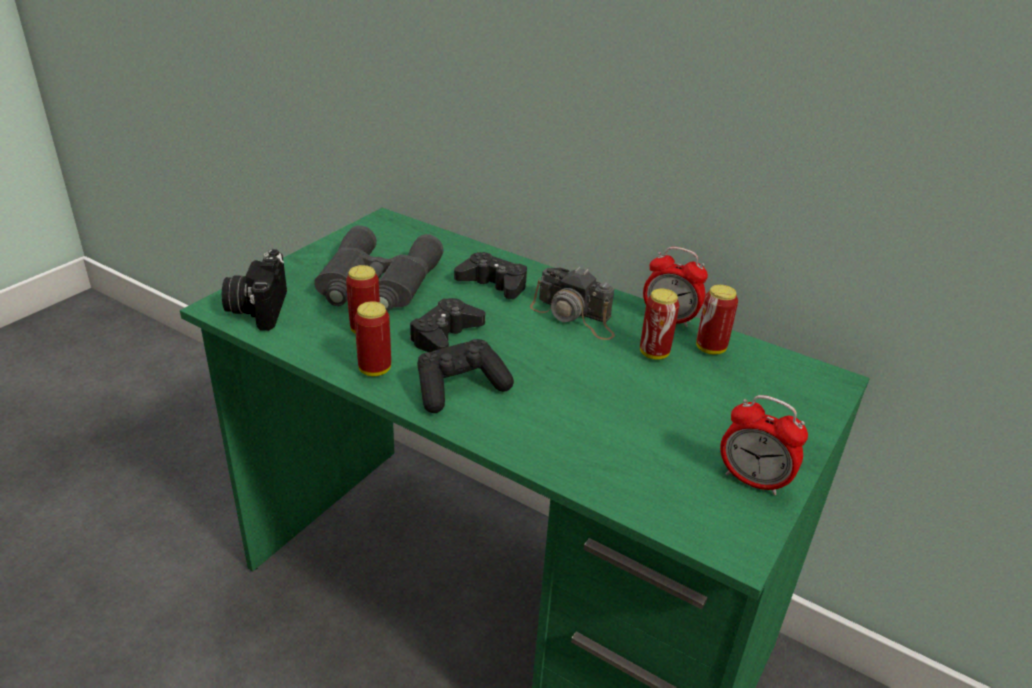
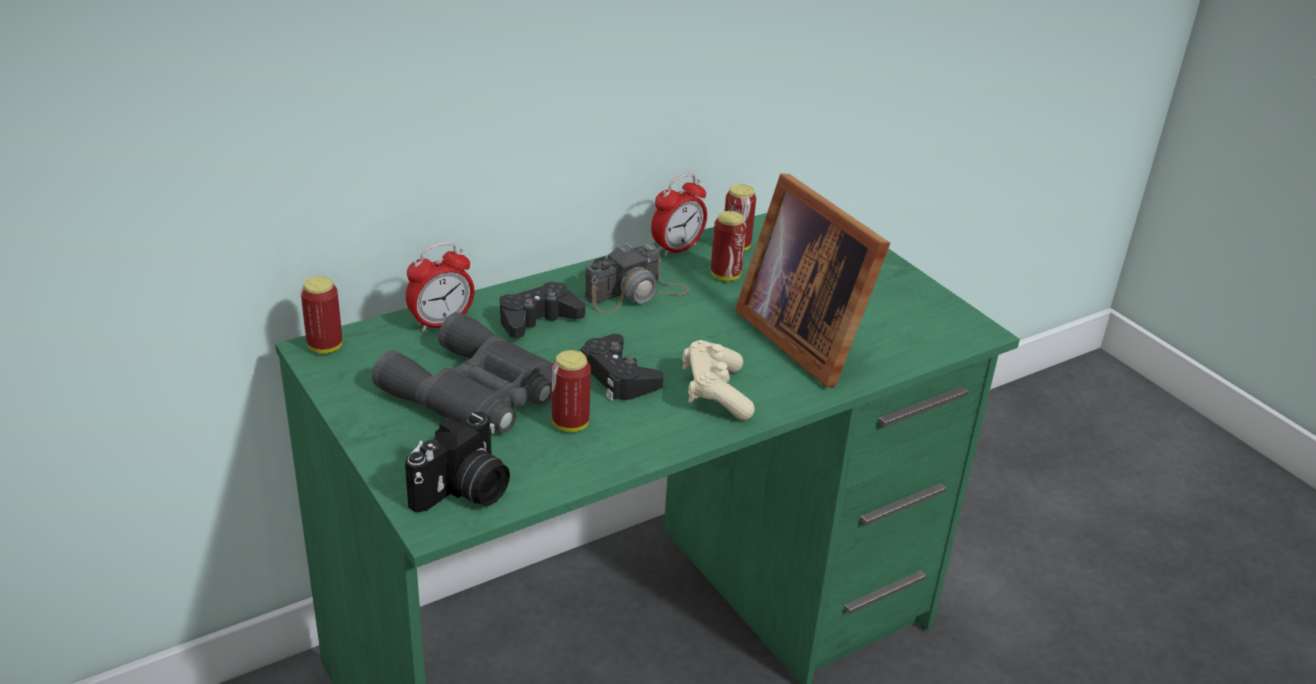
camera: 65 degrees left, 0 degrees up
camera [222,249,287,331] -> camera turned 75 degrees counterclockwise [405,412,510,513]
can [355,301,391,376] -> can moved to [301,276,342,354]
black game controller [417,339,514,413] -> beige game controller [682,340,755,420]
alarm clock [720,395,808,495] -> alarm clock moved to [406,242,475,332]
none -> picture frame [735,174,890,387]

